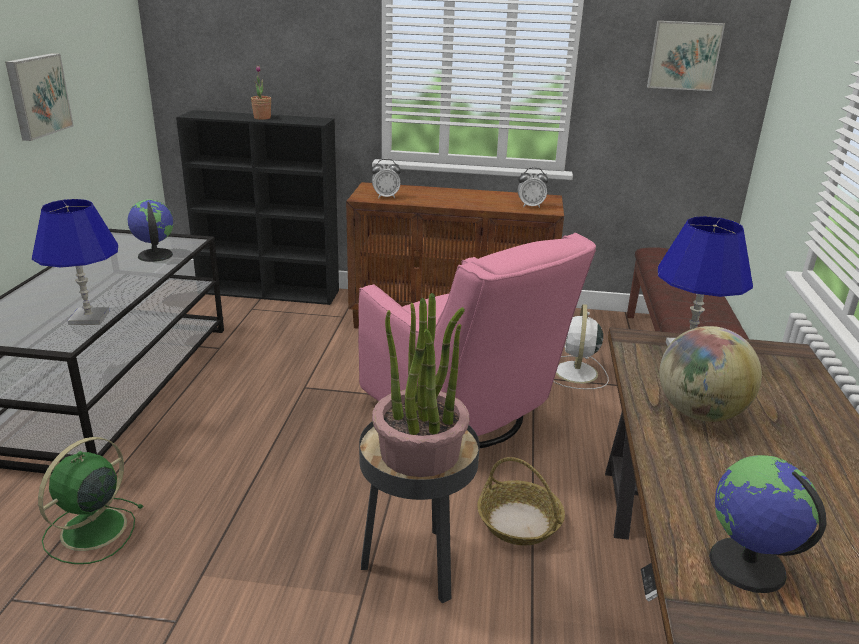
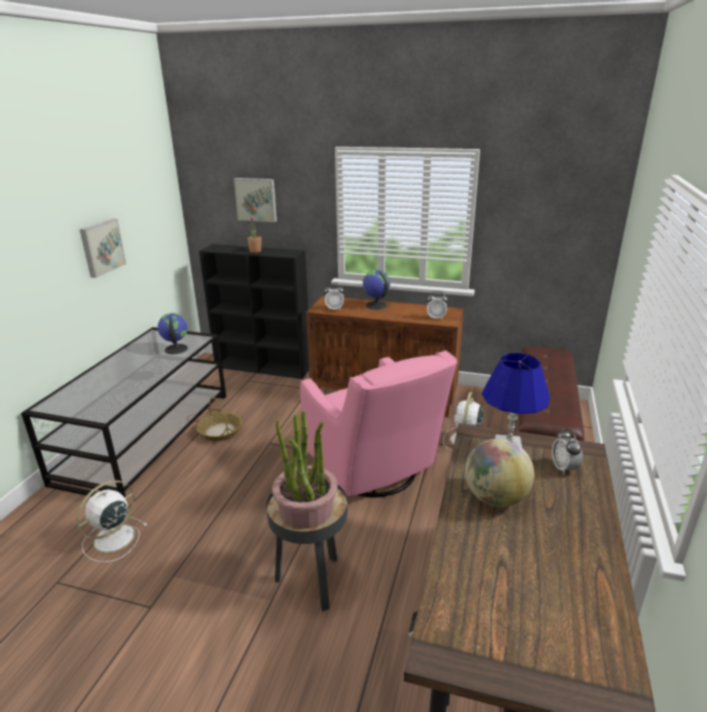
camera: 10 degrees right, 0 degrees up
blue table lamp [32,199,118,325] -> none
green fan [38,437,144,564] -> white fan [76,480,147,562]
basket [477,457,565,545] -> basket moved to [196,397,242,441]
picture [647,21,725,91] -> picture moved to [234,178,277,222]
globe [709,455,827,593] -> globe moved to [363,270,390,310]
none -> alarm clock [552,428,583,475]

